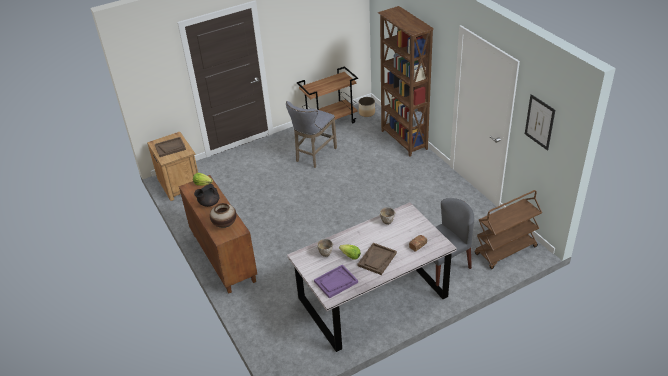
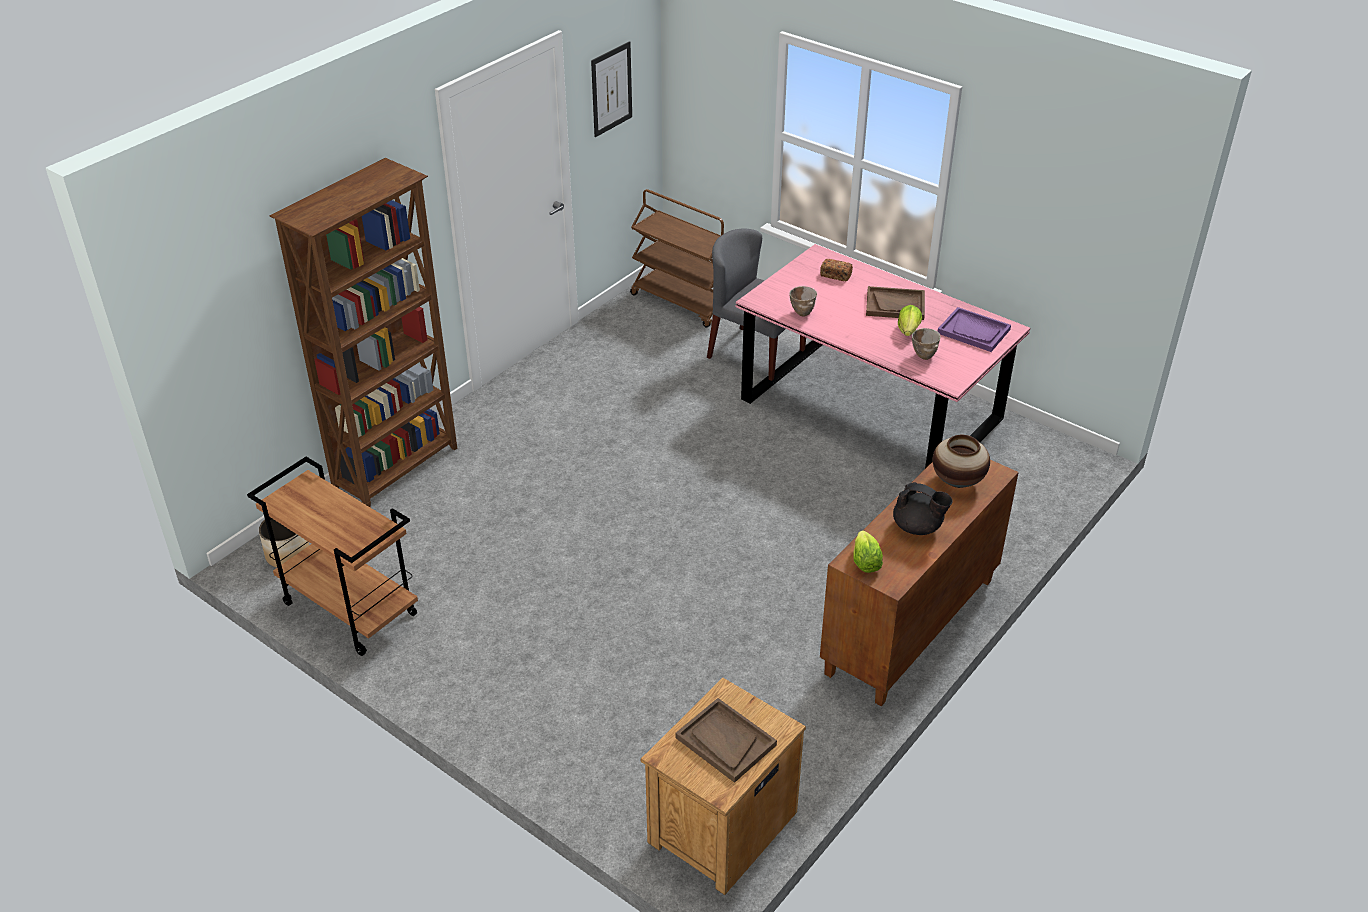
camera: 115 degrees left, 0 degrees up
grey stool [286,101,337,168] -> none
grey dining table [287,202,457,352] -> pink dining table [736,244,1030,469]

